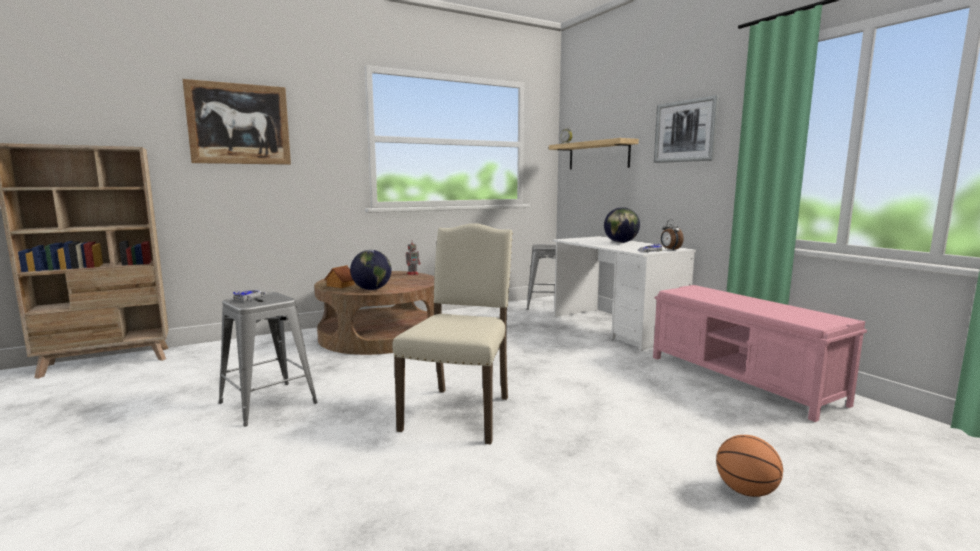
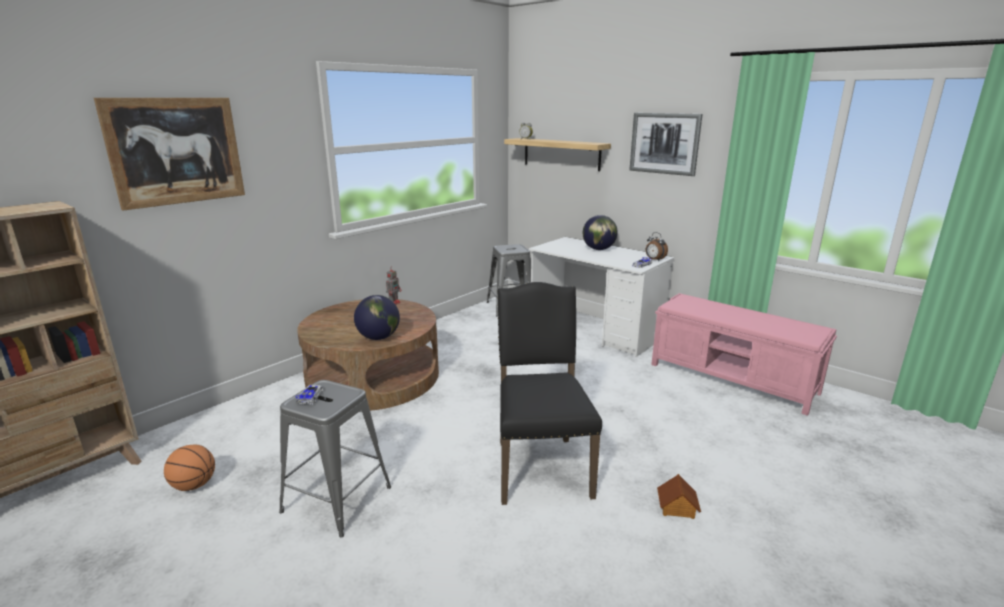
camera: 20 degrees left, 10 degrees up
toy house [324,265,355,288] -> toy house moved to [657,474,701,519]
beige chair [393,223,513,445] -> black chair [497,282,602,505]
basketball [716,435,783,497] -> basketball moved to [164,445,215,491]

